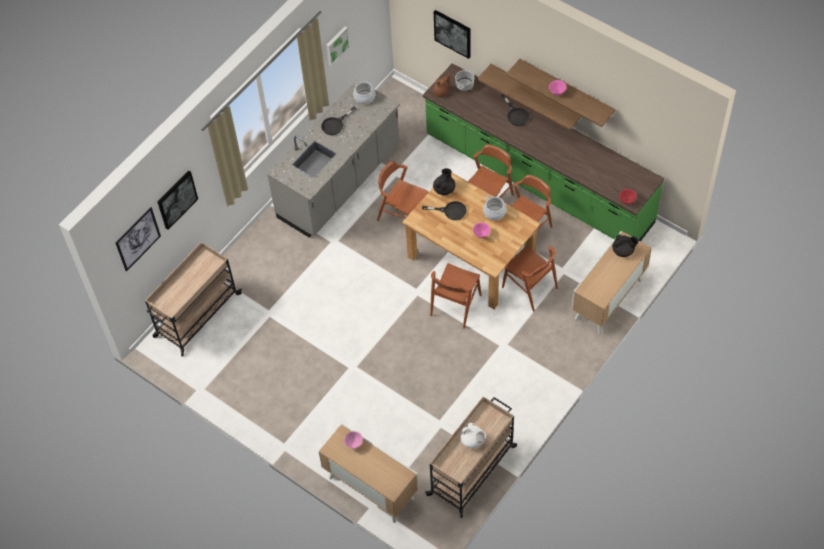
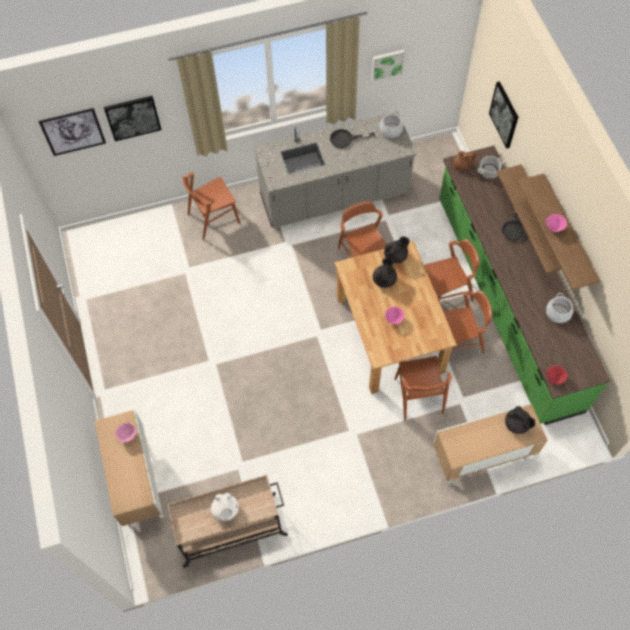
camera: 35 degrees right, 5 degrees up
beige cart [145,242,242,356] -> none
black frying pan [422,201,467,220] -> black teapot [373,258,397,288]
brown chair [430,263,482,329] -> brown chair moved to [182,172,240,240]
cooking pot [483,195,506,220] -> cooking pot moved to [546,293,573,323]

